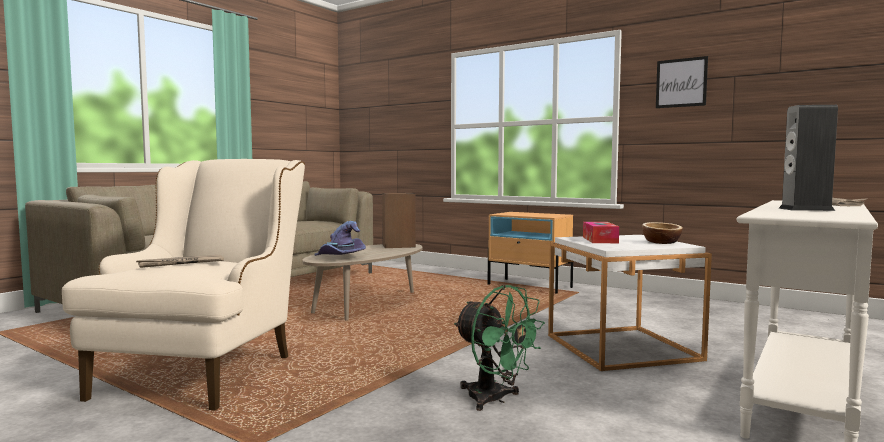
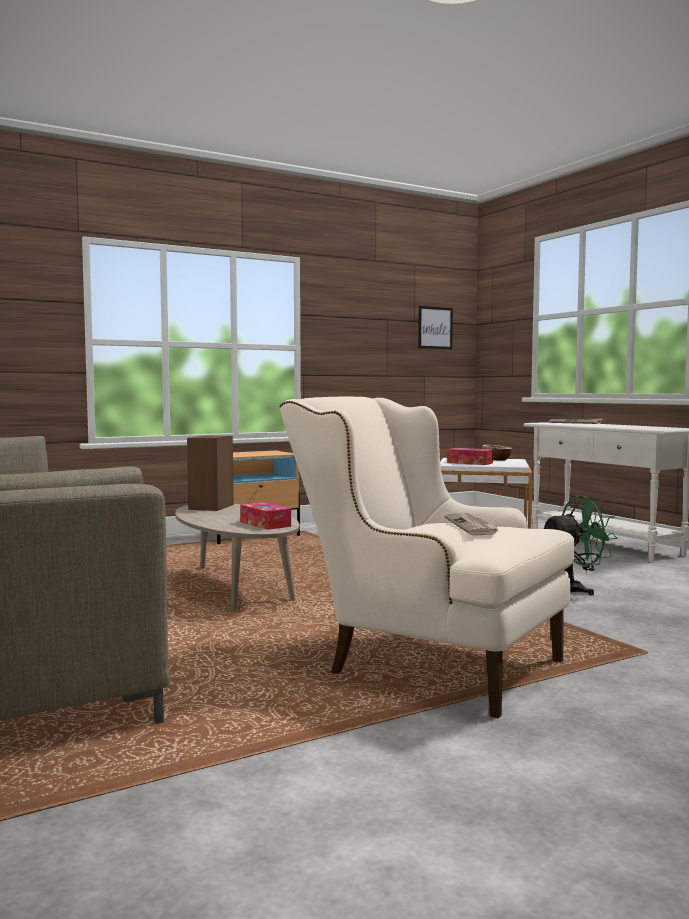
camera: 65 degrees left, 0 degrees up
purple hat [315,221,366,256] -> tissue box [240,502,291,530]
picture [656,56,708,108] -> picture moved to [418,306,453,349]
speaker [778,105,838,211] -> none

